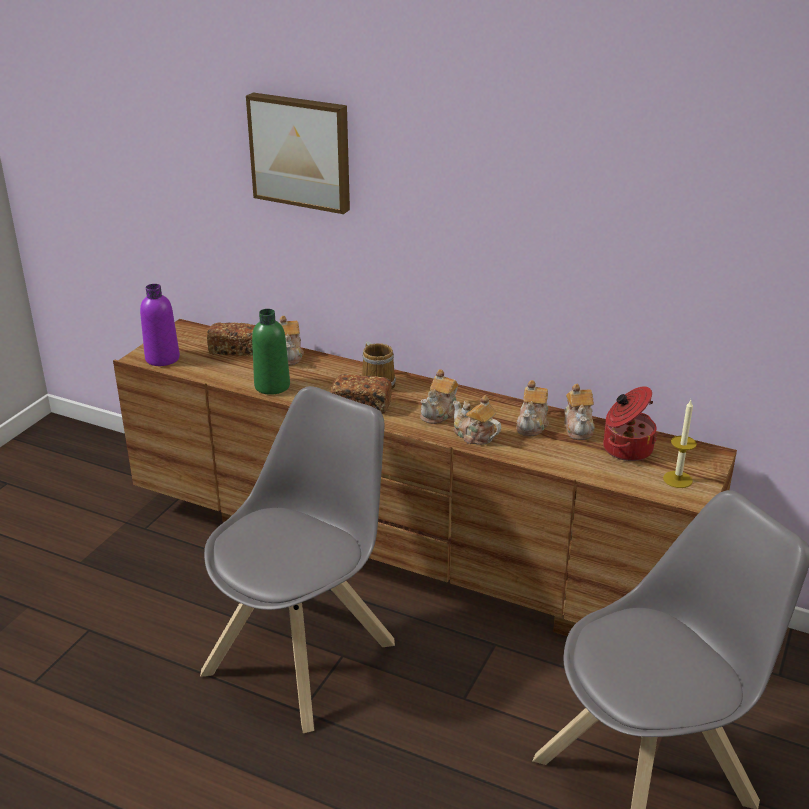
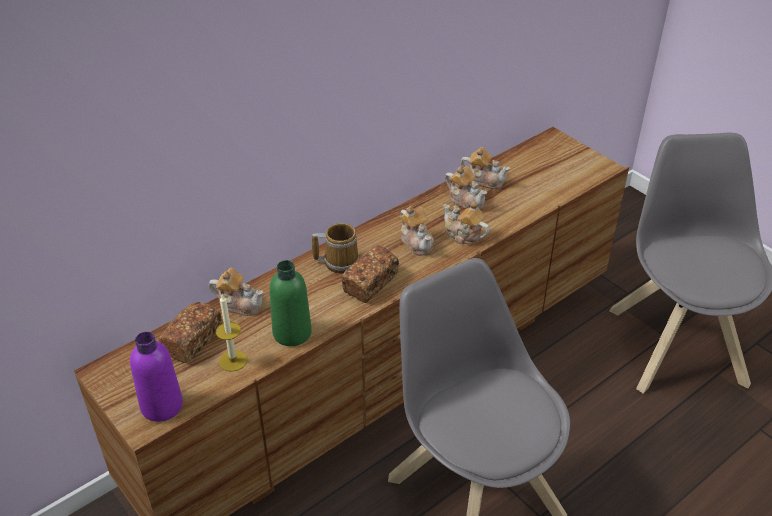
camera: 65 degrees left, 10 degrees up
picture [246,93,350,214] -> none
teapot [453,395,501,445] -> teapot turned 60 degrees clockwise [443,201,490,244]
cooking pot [603,386,658,461] -> none
candle [663,400,697,488] -> candle moved to [216,295,247,372]

